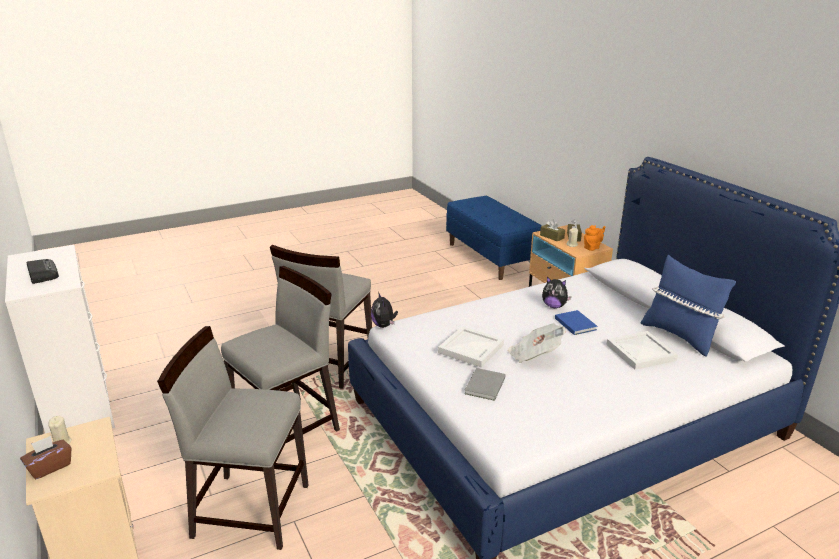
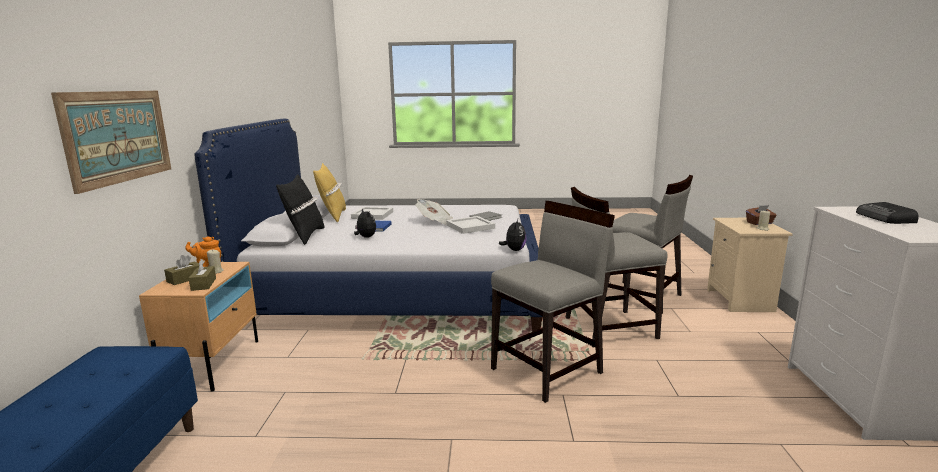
camera: 150 degrees left, 10 degrees down
blue pillow [640,255,736,357] -> yellow pillow [313,163,346,223]
none -> picture [51,91,171,194]
none -> black pillow [276,174,324,245]

